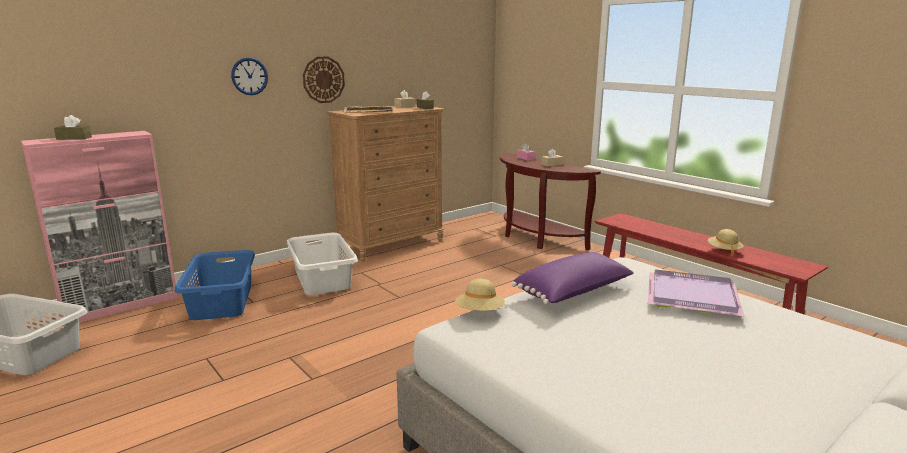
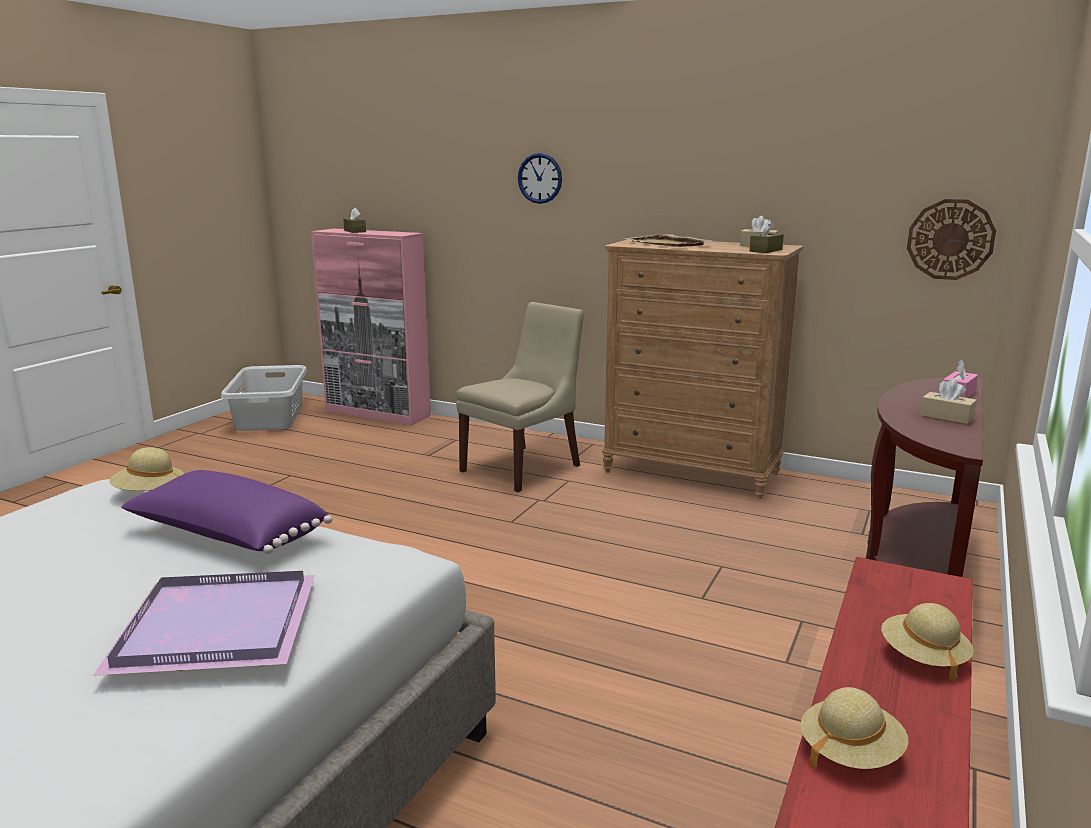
camera: 65 degrees right, 0 degrees up
blue laundry basket [175,250,255,320] -> none
white laundry basket [287,233,358,295] -> beige chair [456,302,584,492]
wall clock [303,57,345,103] -> wall clock moved to [907,199,996,280]
none -> beige hat [881,603,974,682]

